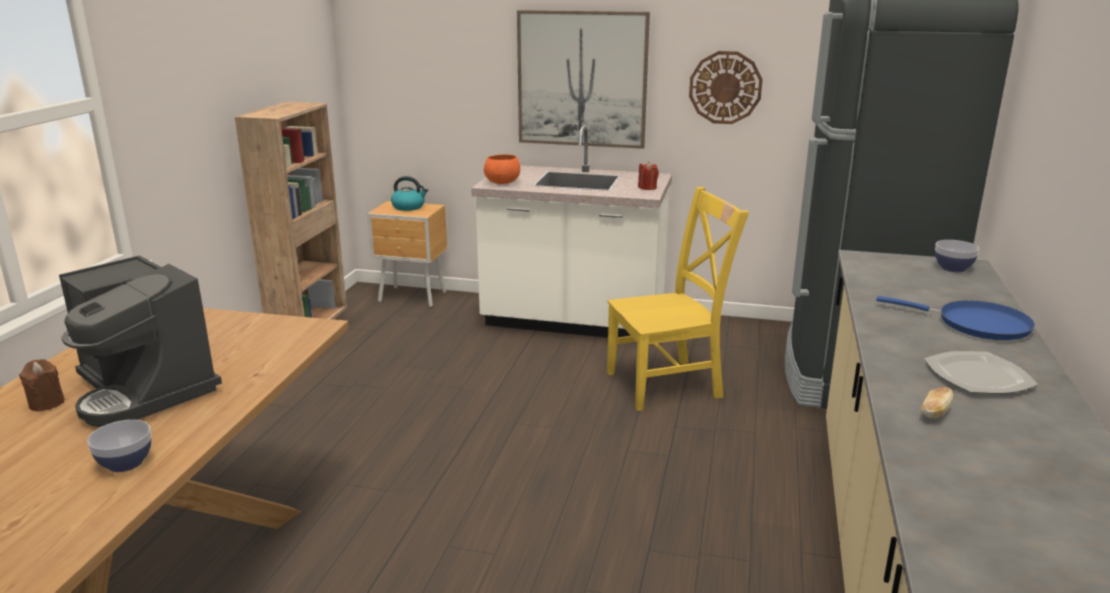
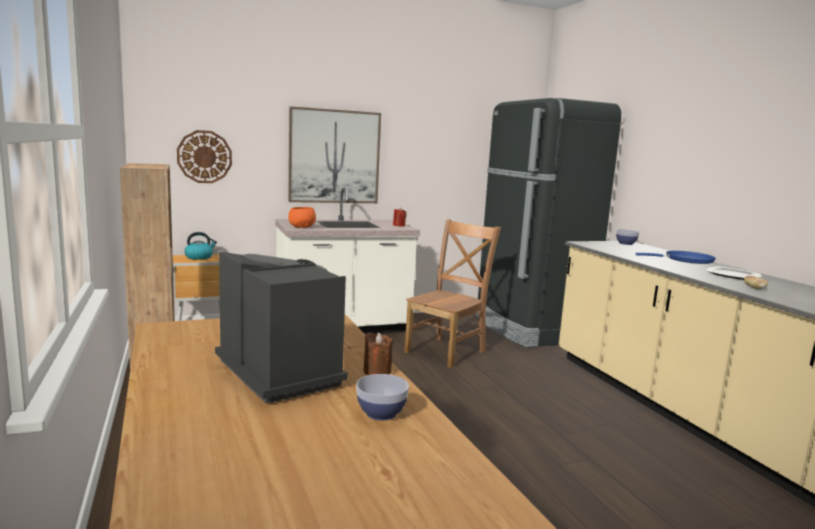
camera: 35 degrees left, 10 degrees down
brown candle [19,359,65,411] -> brown candle moved to [364,332,393,375]
coffee machine [59,255,222,427] -> coffee machine turned 135 degrees counterclockwise [215,252,348,404]
yellow chair [607,187,749,411] -> brown chair [404,219,501,368]
wall clock [689,51,763,124] -> wall clock moved to [177,130,232,183]

